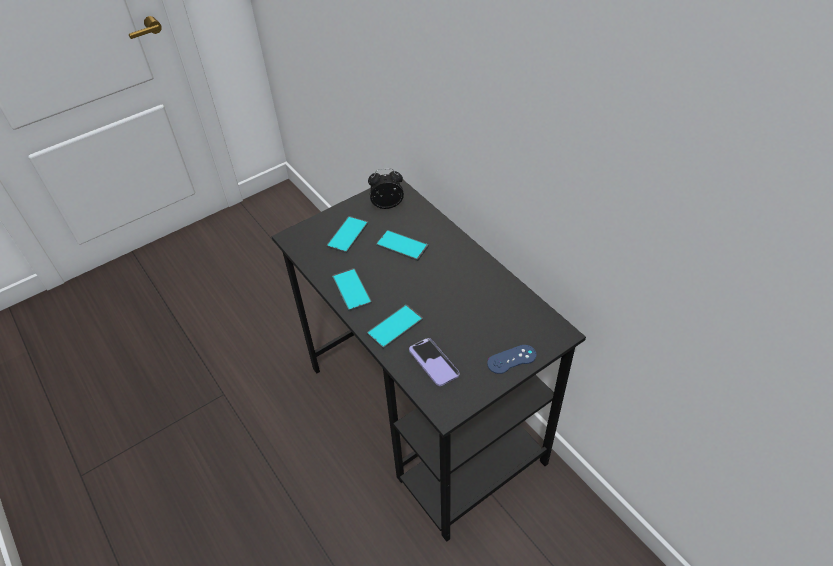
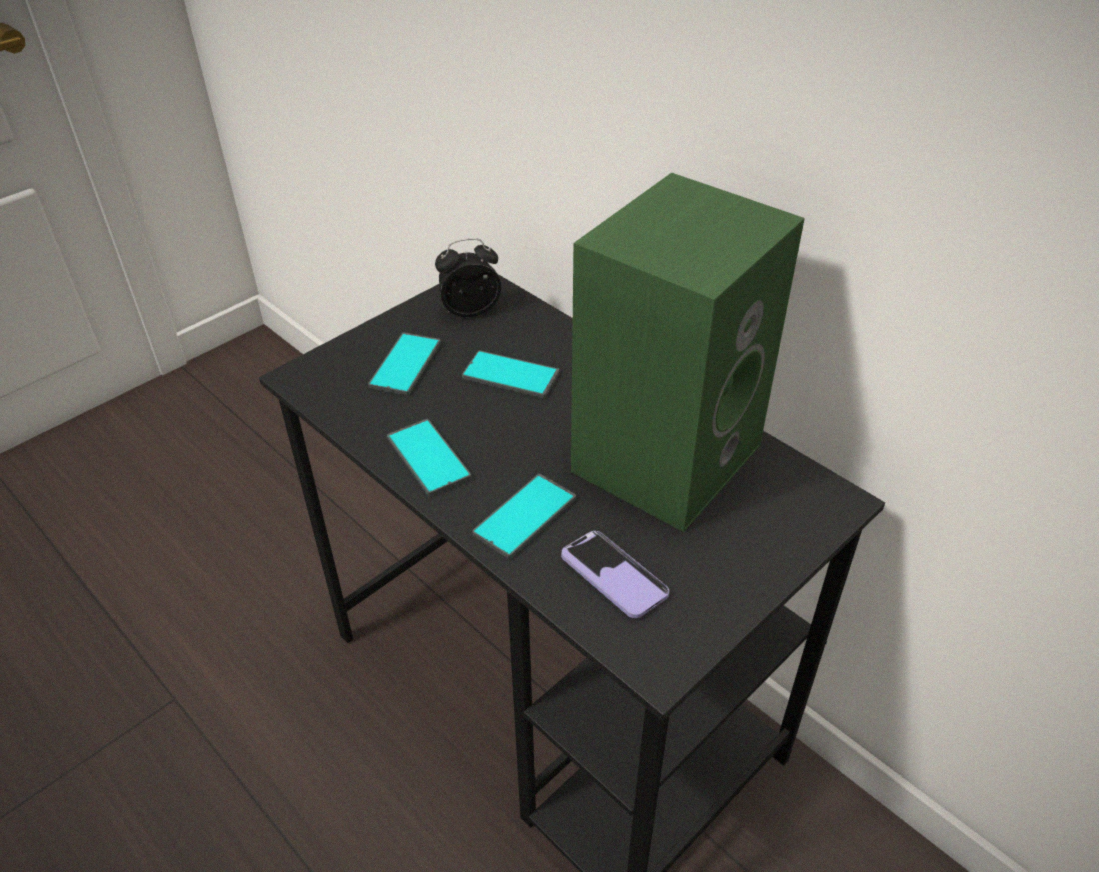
camera: 10 degrees left, 5 degrees down
blue game controller [487,345,537,374] -> none
none -> green speaker [571,173,805,532]

